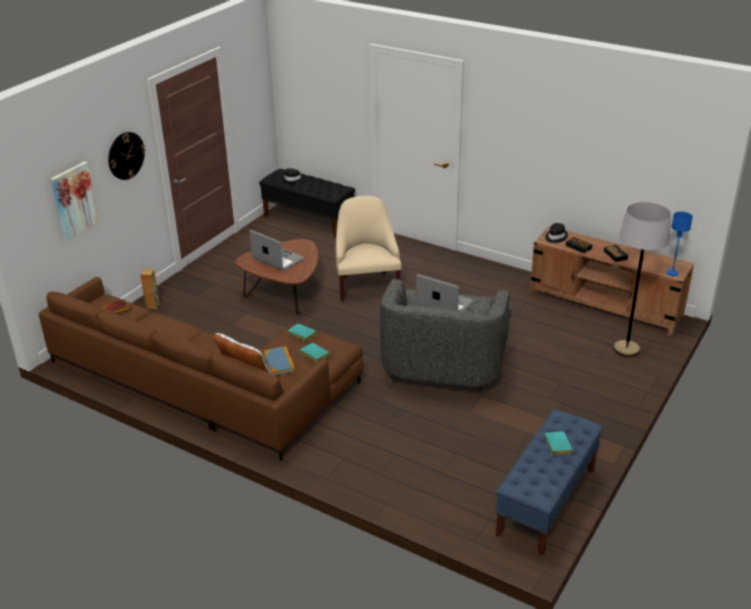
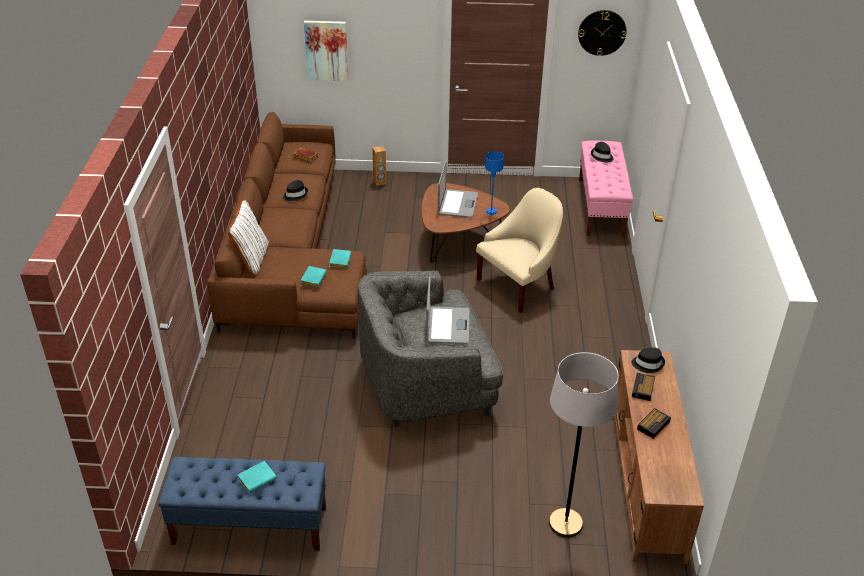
camera: 60 degrees right, 5 degrees up
wall clock [108,132,146,180] -> wall clock moved to [578,10,626,56]
black bench [259,169,355,238] -> pink bench [579,140,633,237]
book [264,346,296,376] -> none
blue table lamp [666,212,693,276] -> blue table lamp moved to [485,151,504,215]
none -> black hat [283,180,308,201]

